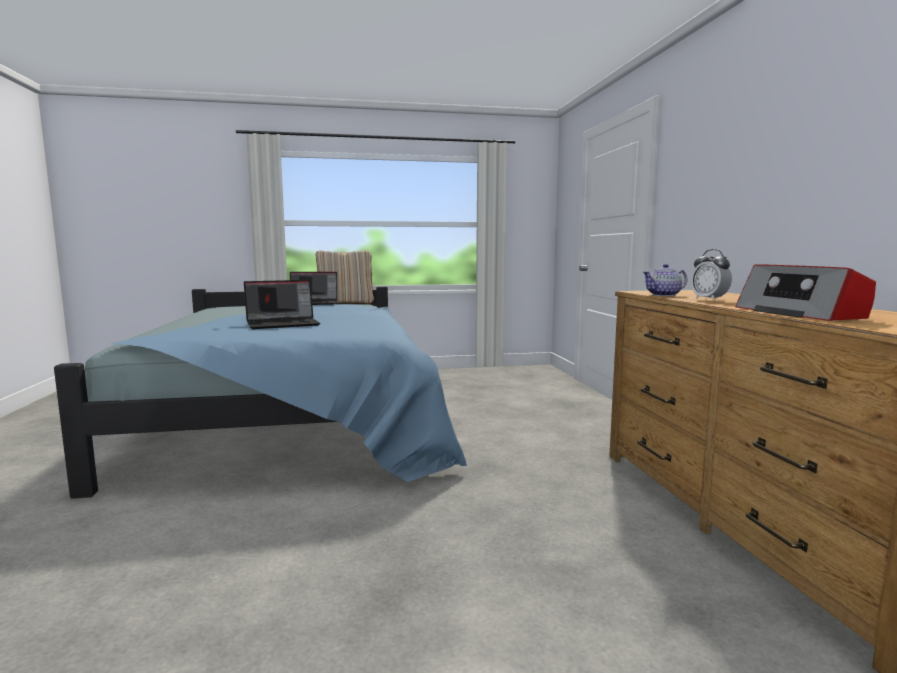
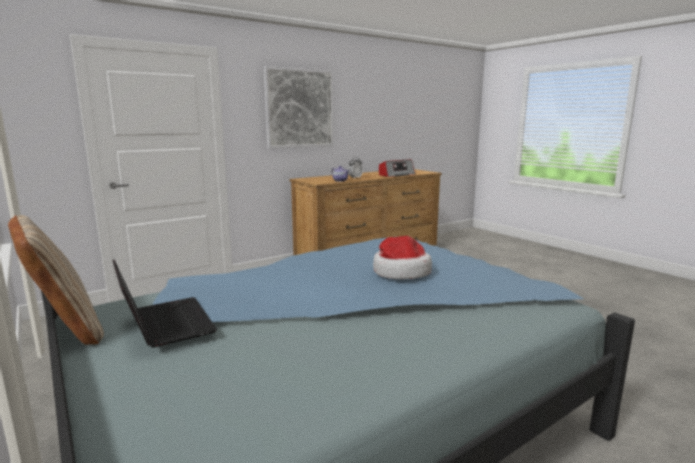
camera: 115 degrees left, 5 degrees up
laptop [244,280,320,329] -> hat [373,236,432,279]
none -> picture [264,66,334,149]

